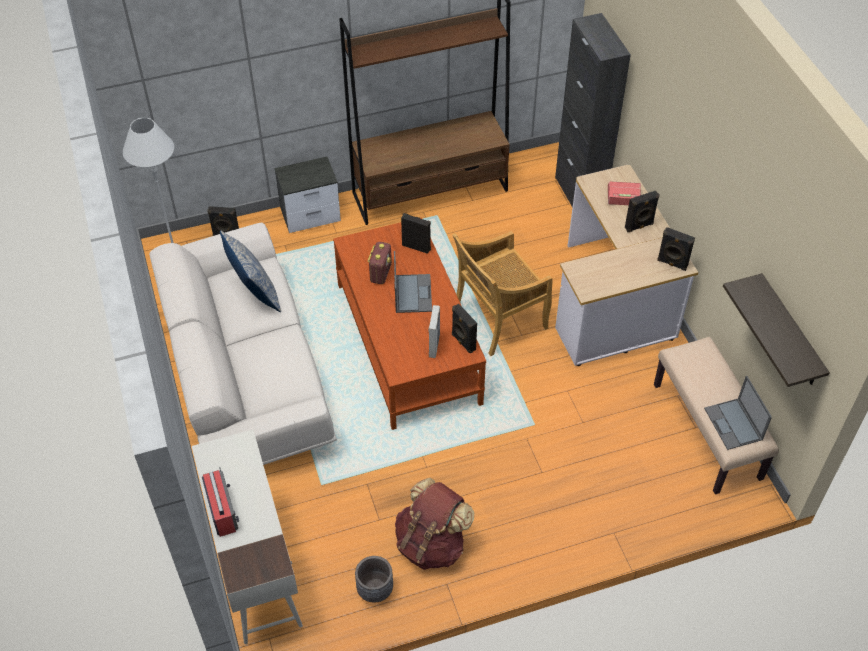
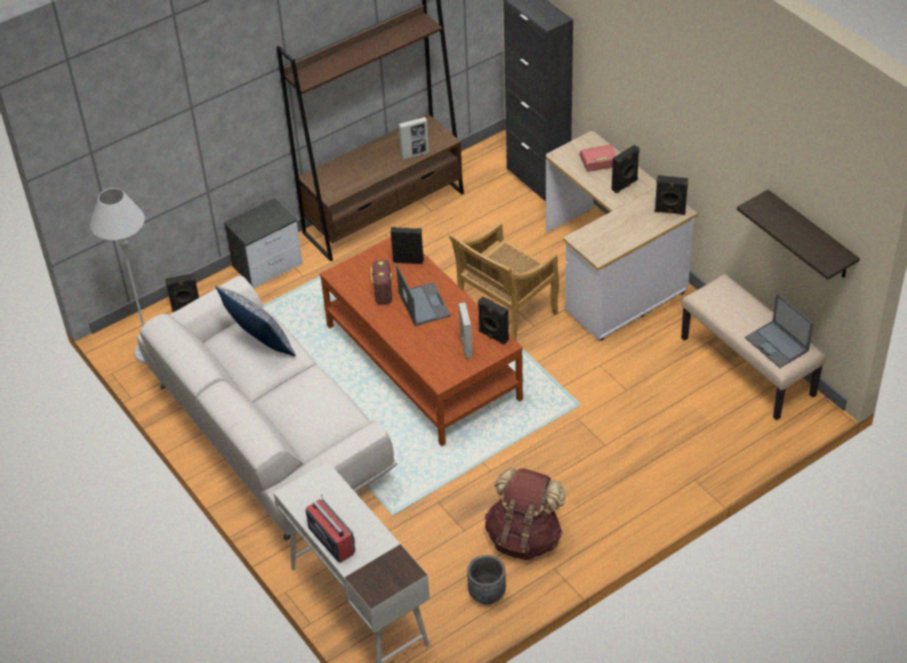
camera: 15 degrees left, 5 degrees down
none -> picture frame [398,117,429,160]

